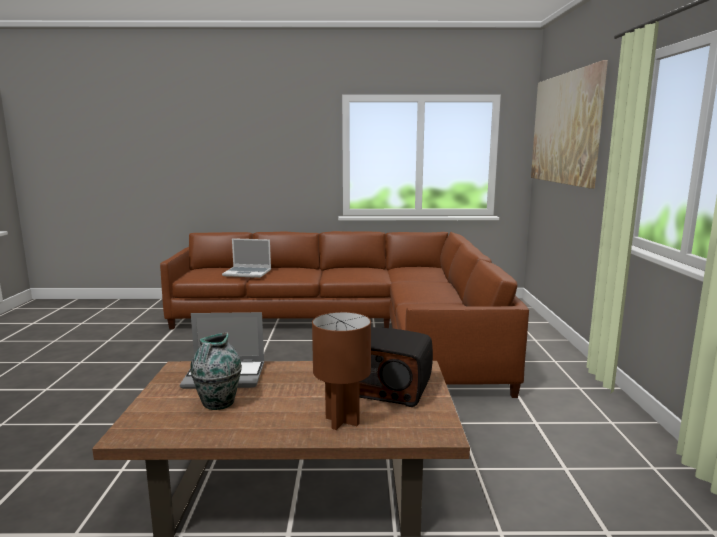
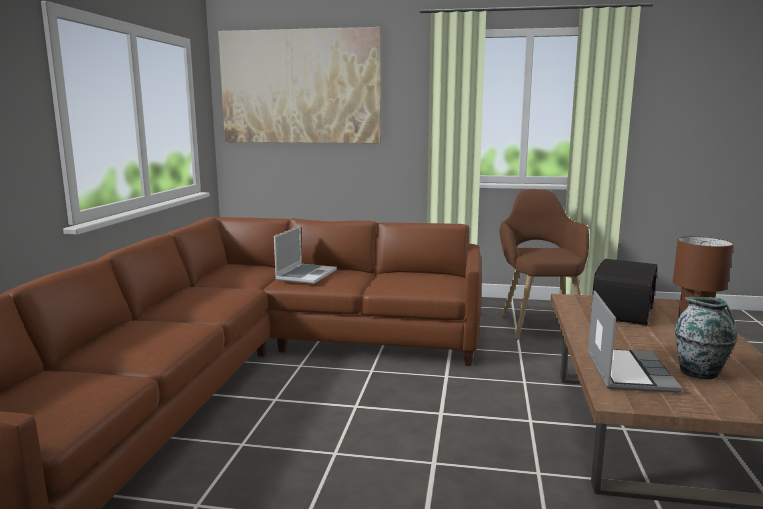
camera: 80 degrees left, 0 degrees up
laptop [222,238,271,278] -> laptop moved to [274,226,337,284]
none -> brown armchair [500,189,589,340]

